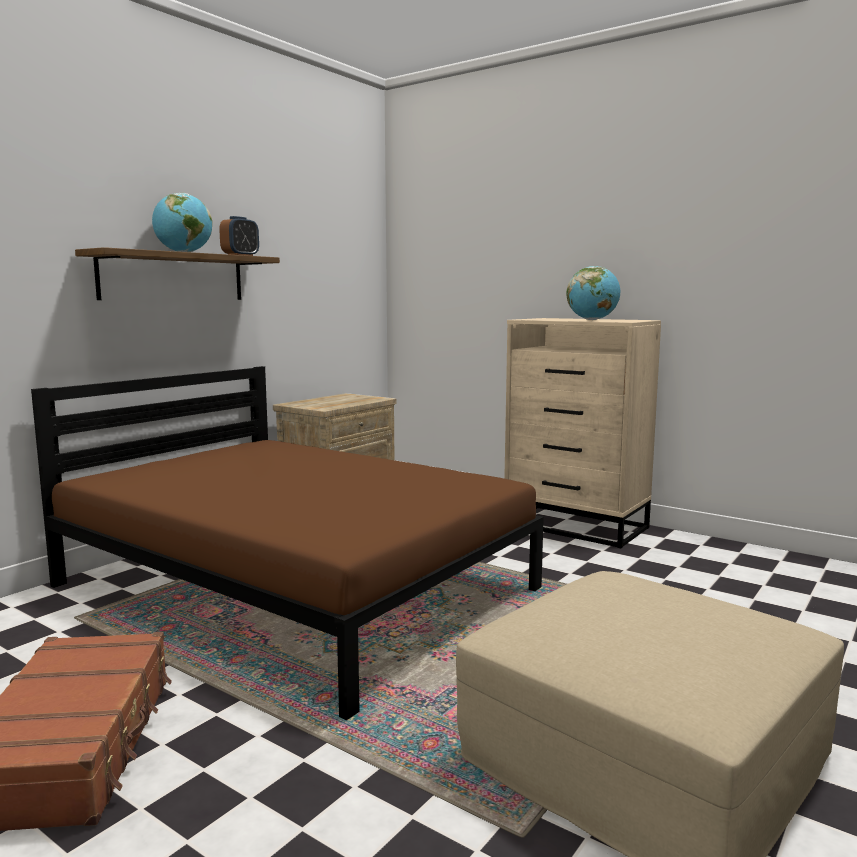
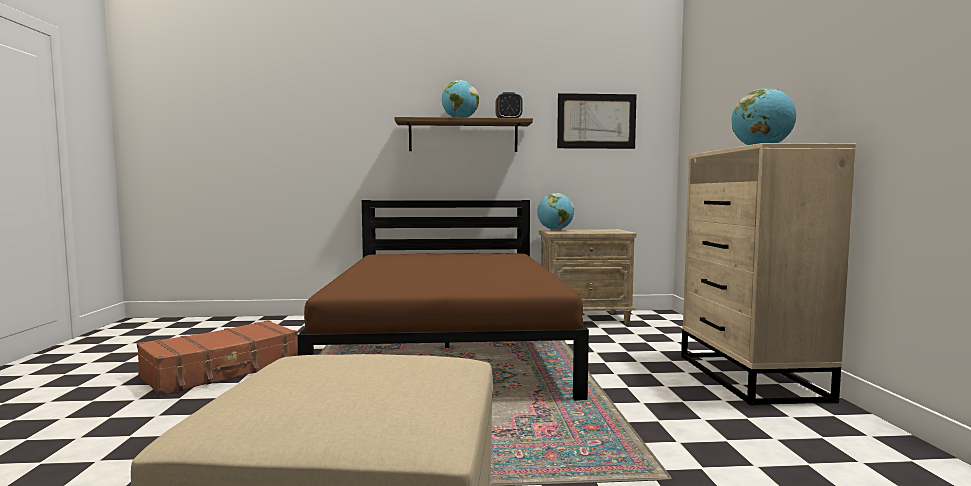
camera: 50 degrees right, 5 degrees down
none -> globe [537,193,574,230]
none -> picture [557,93,637,149]

